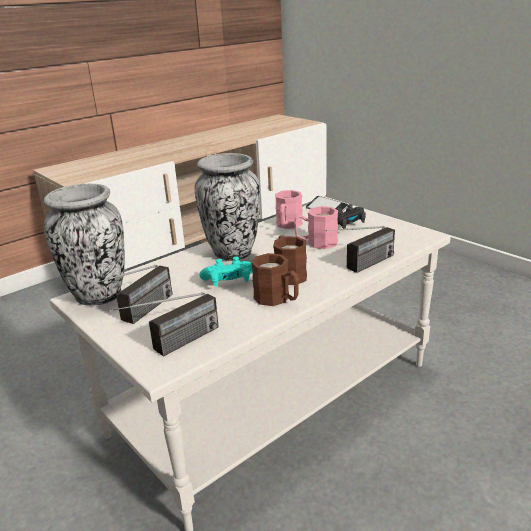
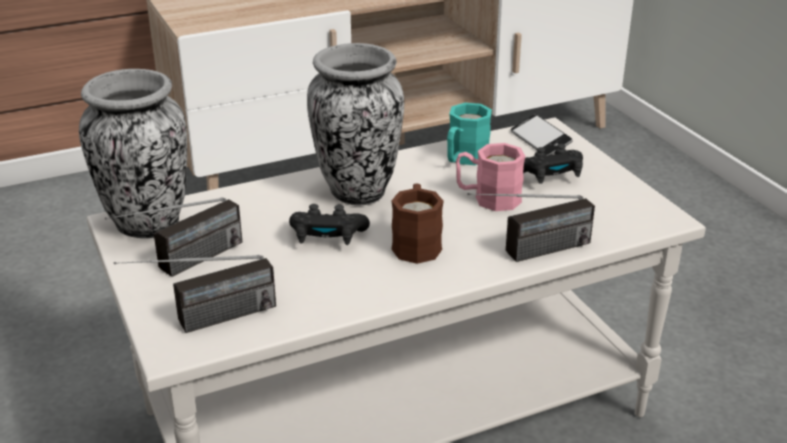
camera: 15 degrees right, 5 degrees up
turquoise game controller [199,256,253,287] -> black game controller [289,204,370,245]
brown mug [251,253,299,306] -> none
pink mug [275,190,303,229] -> turquoise mug [447,103,492,165]

